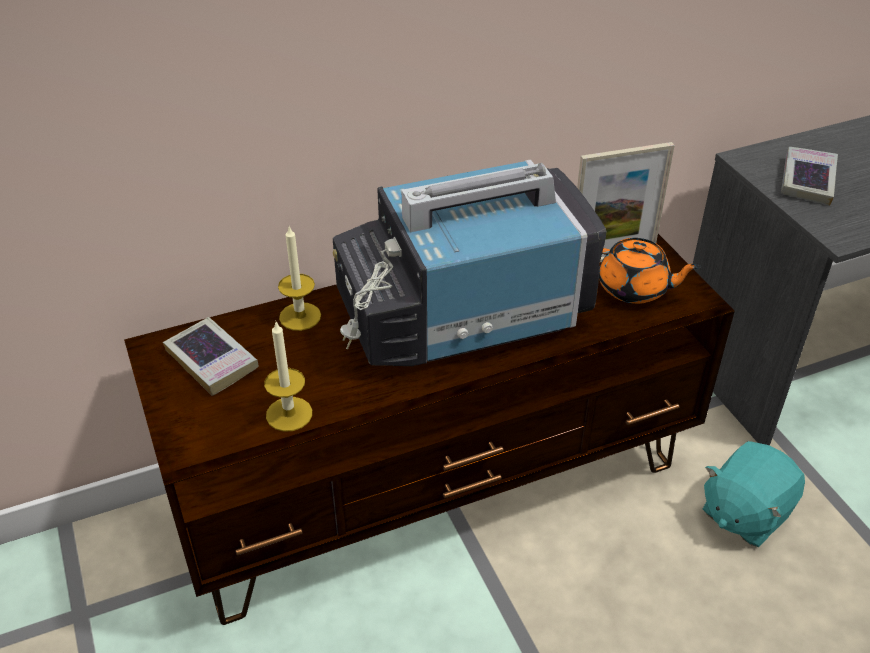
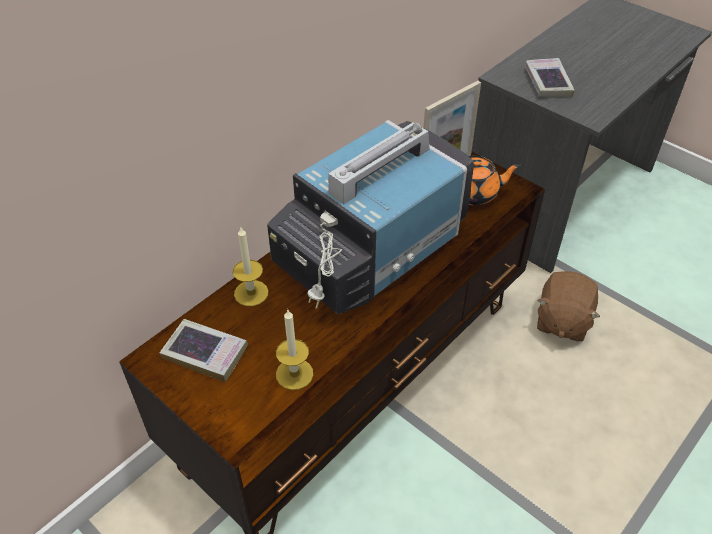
camera: 25 degrees left, 5 degrees up
turquoise plush toy [703,441,805,547] -> brown plush toy [537,271,600,341]

